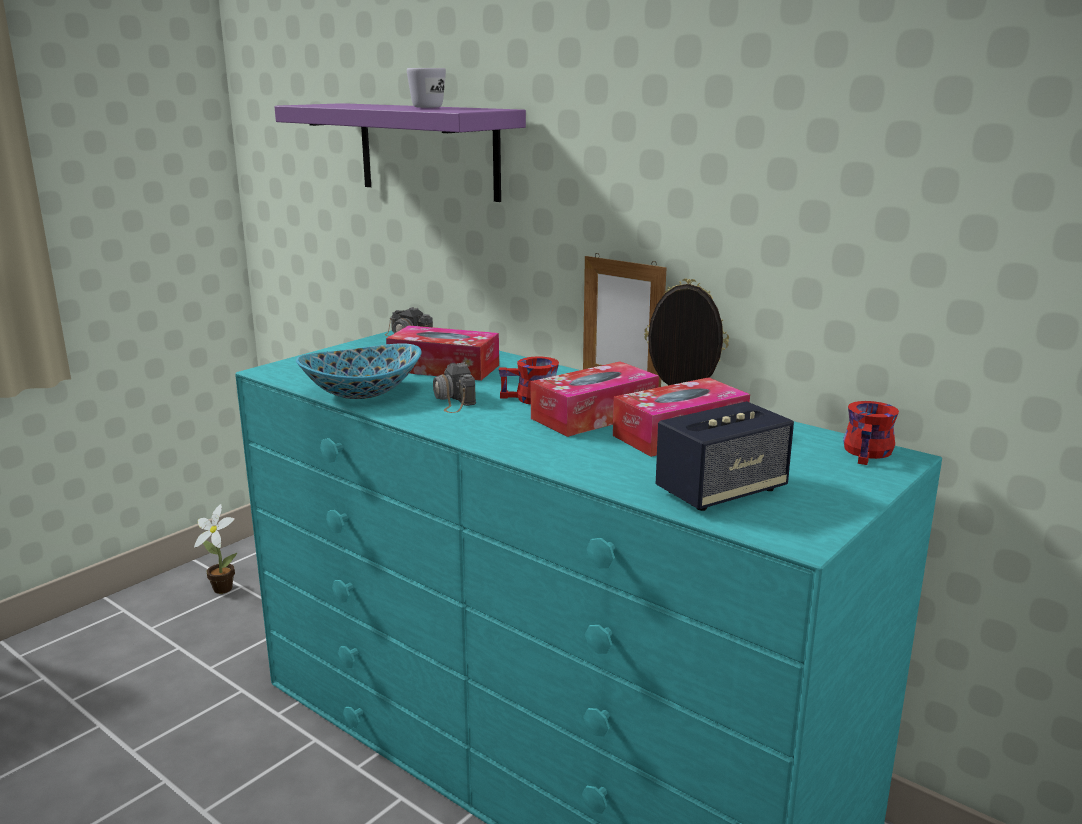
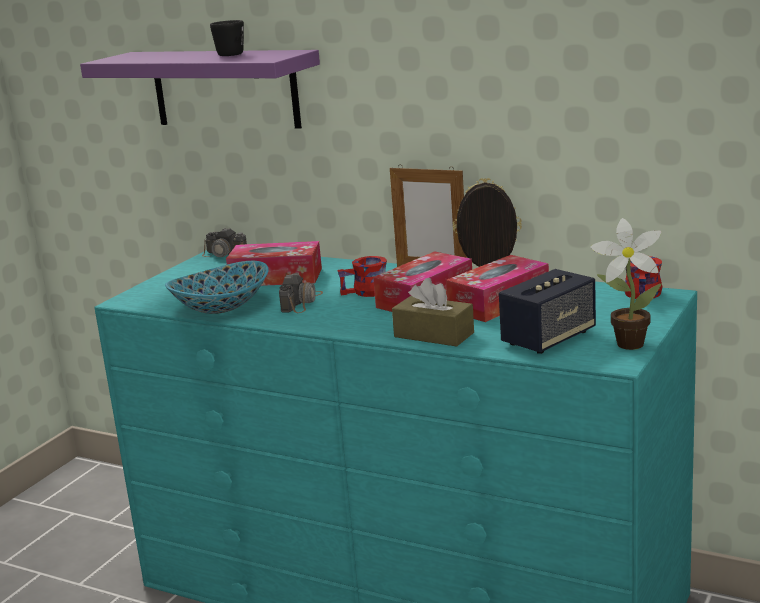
camera: 10 degrees left, 0 degrees up
potted plant [194,504,237,594] -> potted plant moved to [590,218,662,350]
white mug [407,68,446,108] -> black mug [210,20,244,56]
camera [433,363,476,413] -> camera turned 135 degrees counterclockwise [279,273,323,313]
none -> brown tissue box [392,278,474,347]

